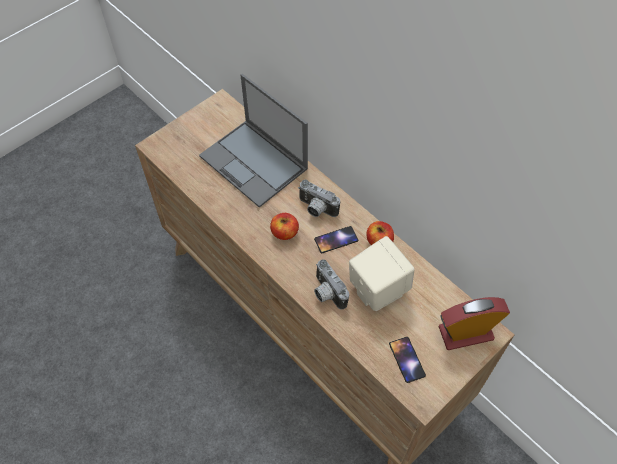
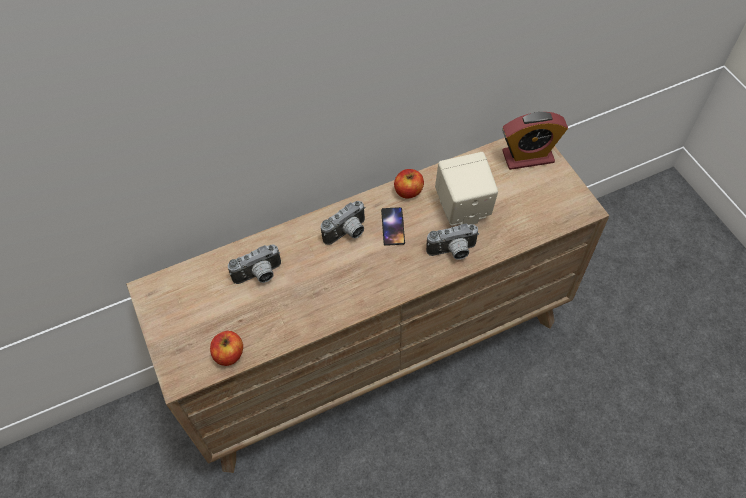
camera: 70 degrees left, 0 degrees up
laptop [199,74,308,208] -> camera [228,245,281,284]
apple [270,213,299,240] -> apple moved to [210,331,243,366]
phone [389,337,426,383] -> none
alarm clock [439,297,510,350] -> alarm clock turned 105 degrees counterclockwise [502,112,568,170]

